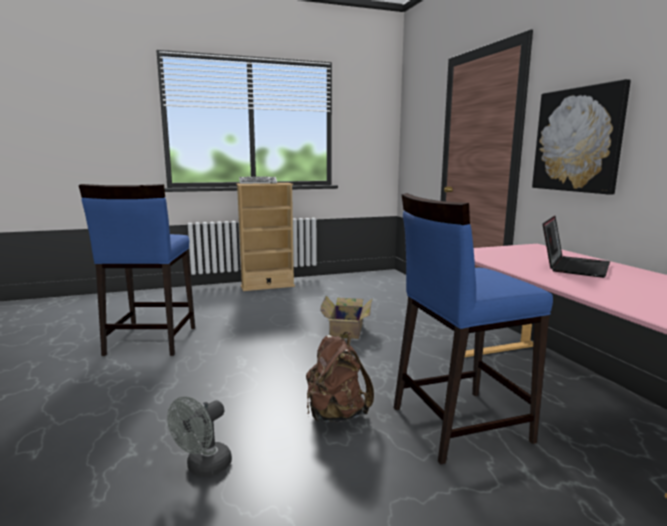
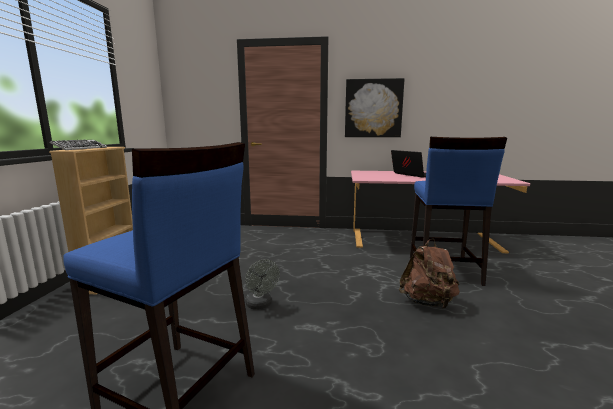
camera: 65 degrees left, 0 degrees up
grey fan [167,396,232,477] -> grey fan moved to [245,259,280,309]
cardboard box [320,296,373,339] -> none

